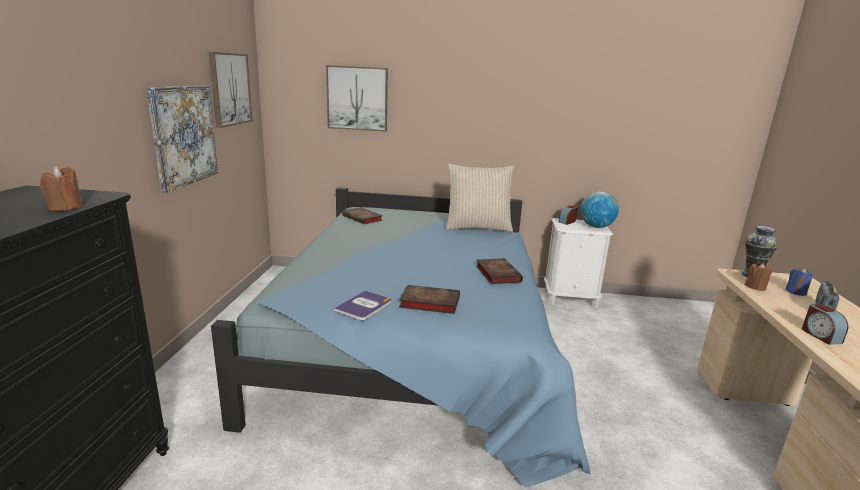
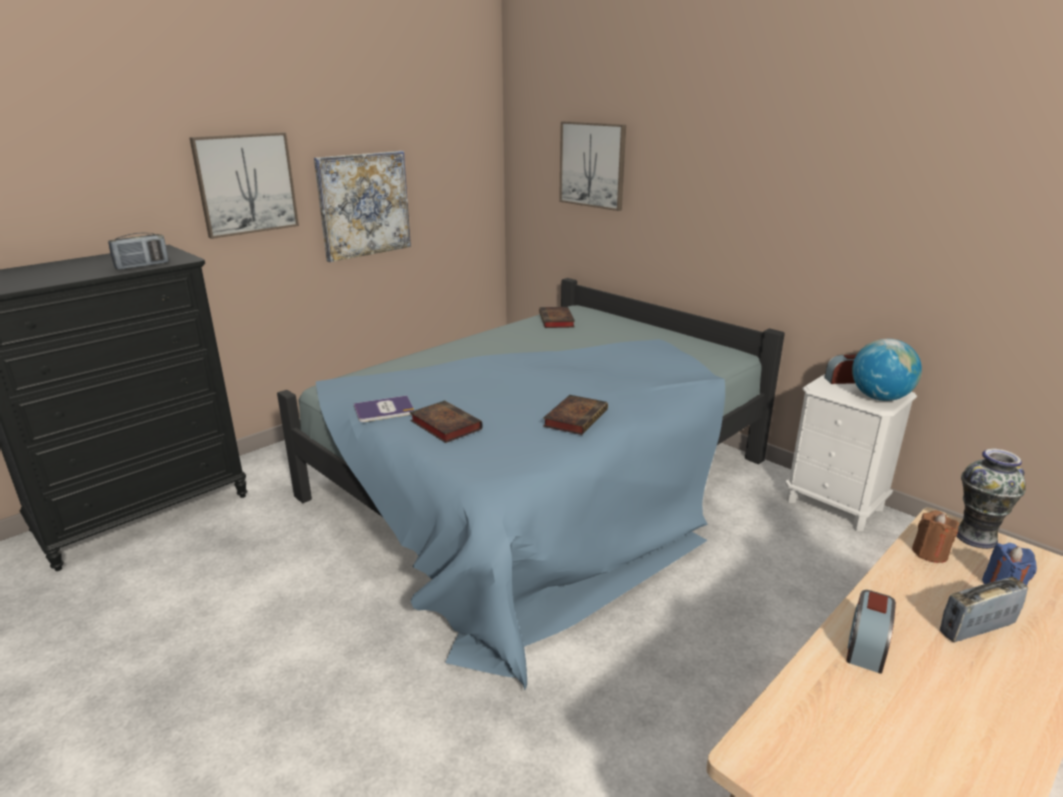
camera: 40 degrees right, 5 degrees up
brown candle [40,166,83,211] -> radio [108,233,169,270]
picture [209,52,253,128] -> picture moved to [189,132,299,239]
beige pillow [445,164,514,232] -> none

